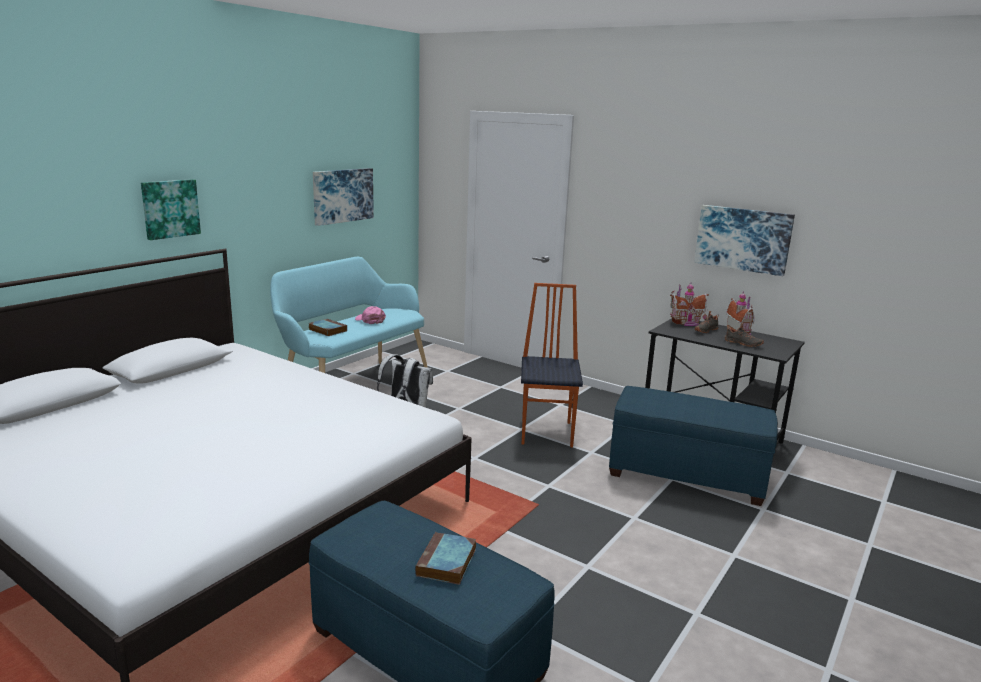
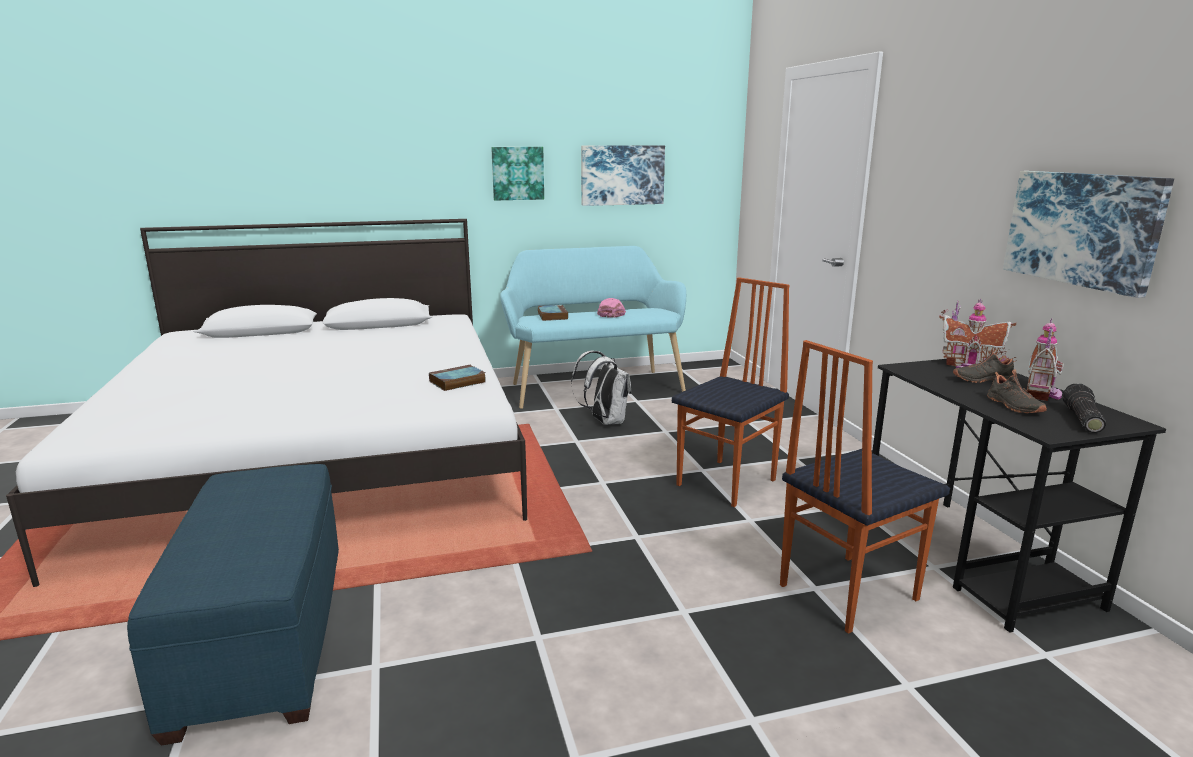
camera: 40 degrees right, 0 degrees up
picture [141,179,201,240] -> picture moved to [491,147,544,201]
book [415,532,476,585] -> book moved to [429,365,486,391]
blue ottoman [609,386,778,506] -> chair [780,340,950,634]
none -> flashlight [1063,384,1106,433]

